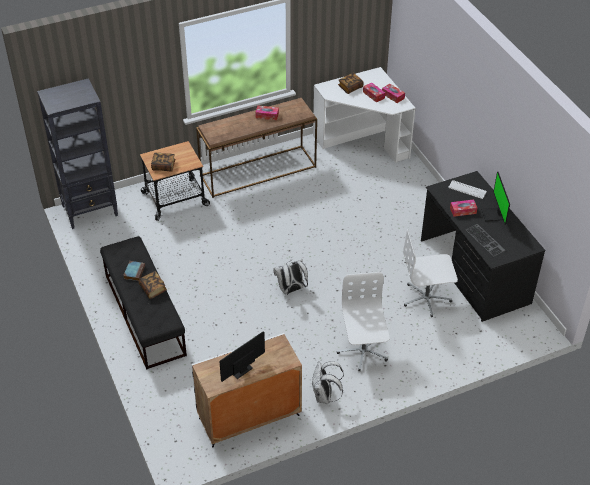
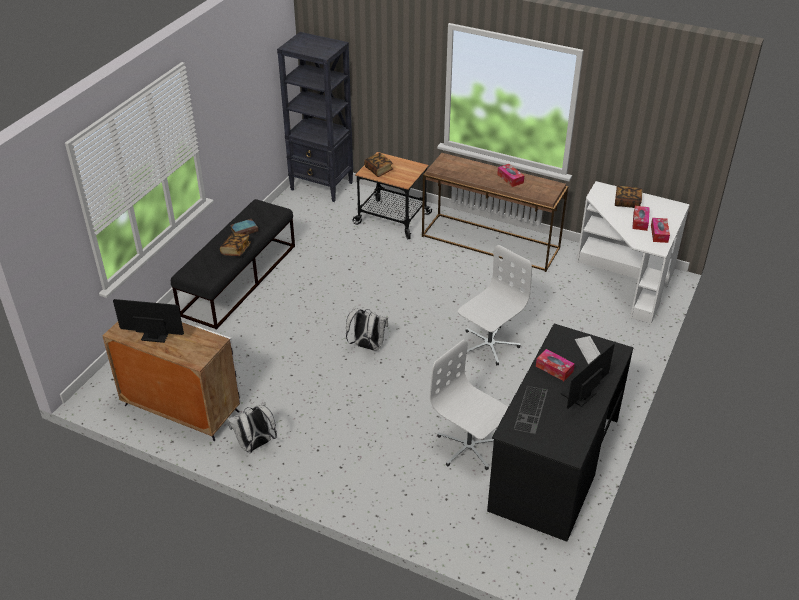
camera: 50 degrees right, 5 degrees down
white office chair [337,272,390,371] -> white office chair moved to [458,245,532,365]

